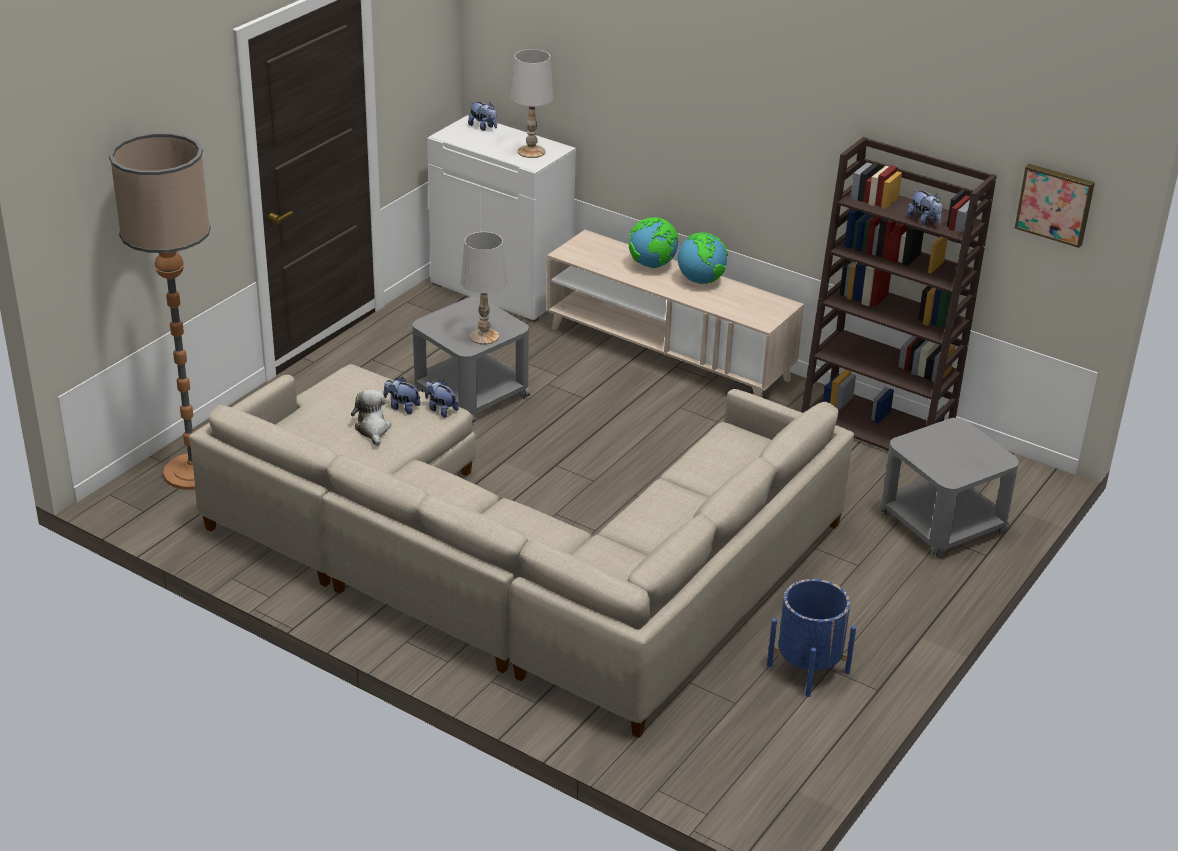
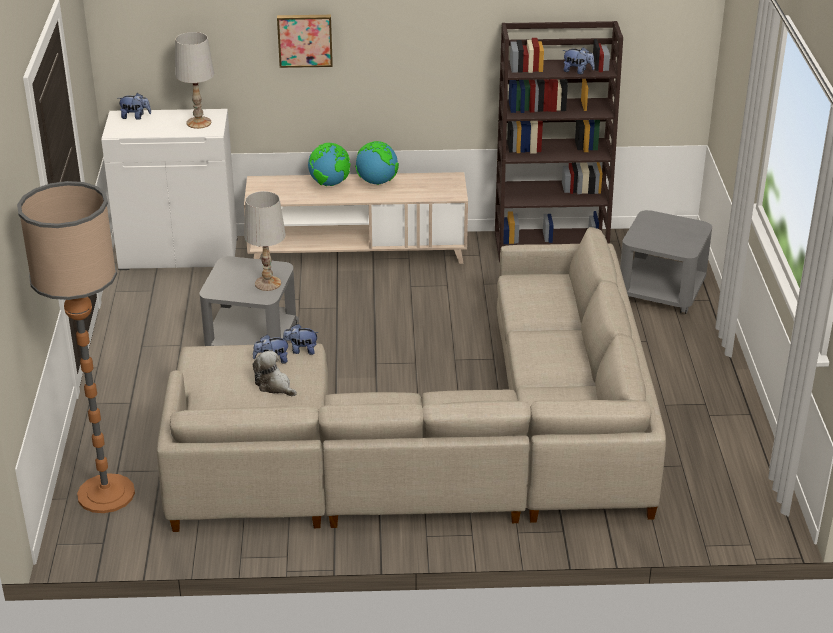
camera: 35 degrees left, 0 degrees up
blue planter [767,579,856,697] -> none
picture [1015,164,1095,248] -> picture moved to [277,15,333,68]

